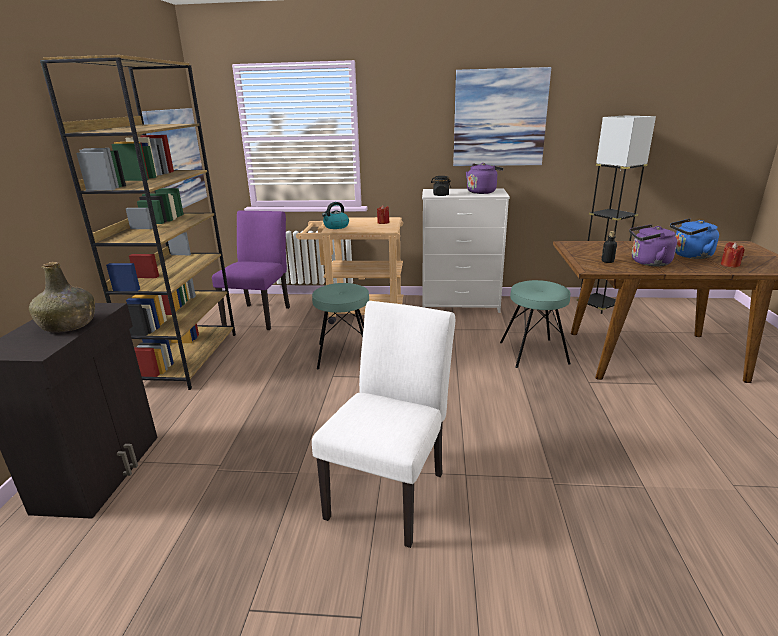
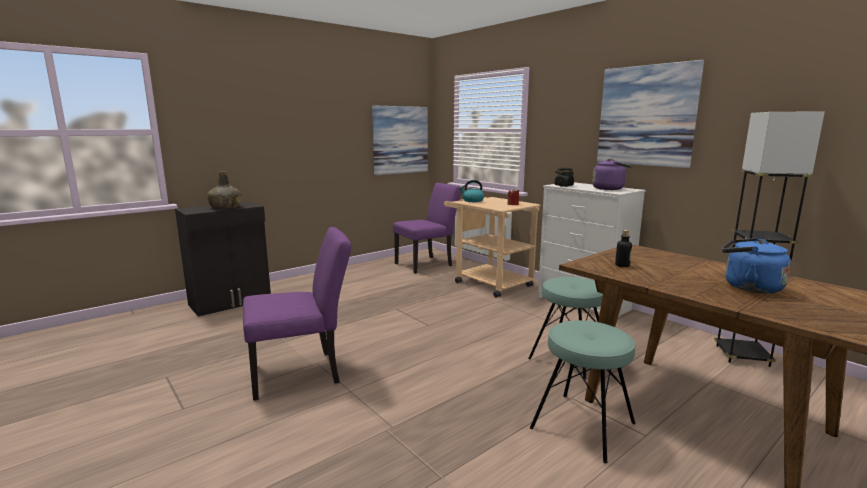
camera: 45 degrees right, 10 degrees down
brown bookcase [40,55,236,390] -> none
turquoise stool [312,283,369,369] -> turquoise stool moved to [530,320,635,463]
white chair [312,301,455,548] -> purple chair [243,227,351,401]
purple kettle [629,224,677,266] -> none
red candle [721,242,745,268] -> none

